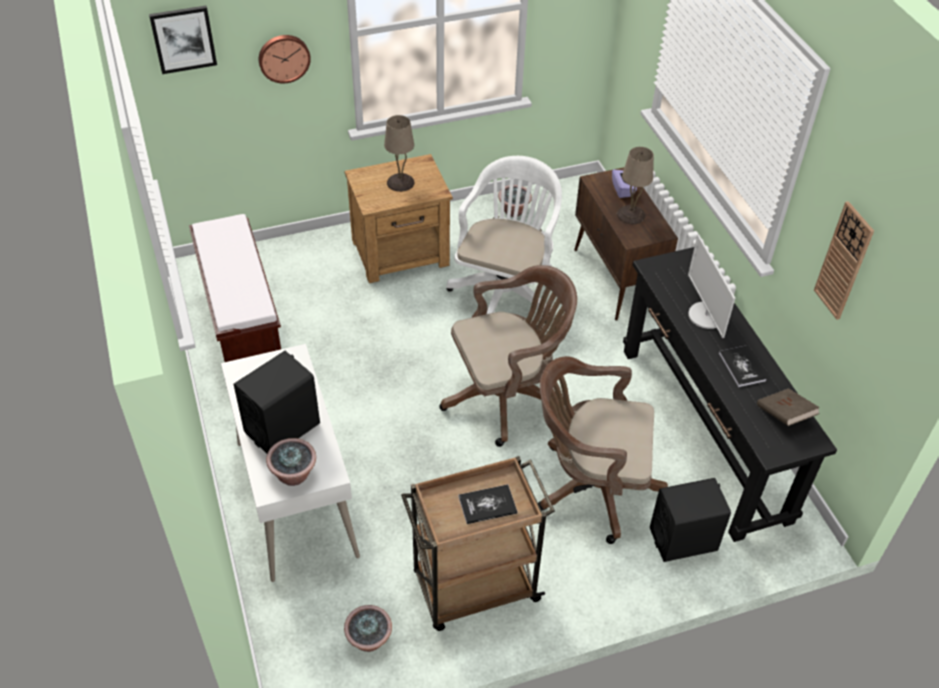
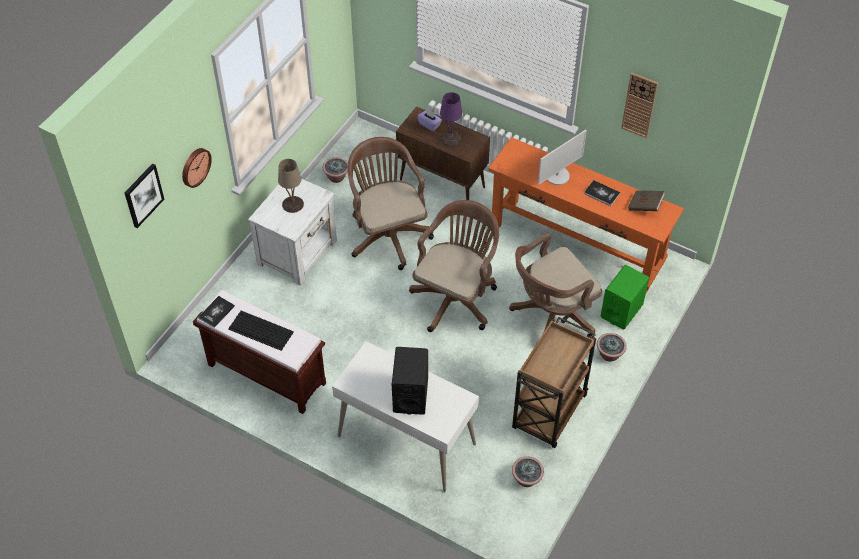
camera: 40 degrees left, 5 degrees up
potted plant [266,438,316,486] -> potted plant moved to [597,333,627,362]
brown nightstand [344,154,453,283] -> white nightstand [248,179,337,286]
white office chair [446,156,562,324] -> brown office chair [347,137,434,270]
book [459,484,517,524] -> book moved to [198,296,235,328]
beige table lamp [617,147,654,224] -> purple table lamp [440,92,462,146]
black console table [623,247,837,542] -> orange console table [488,137,684,293]
black speaker [650,478,731,562] -> green speaker [601,265,649,330]
monitor [688,235,735,338] -> monitor turned 75 degrees counterclockwise [538,130,587,185]
none -> keyboard [228,311,294,351]

